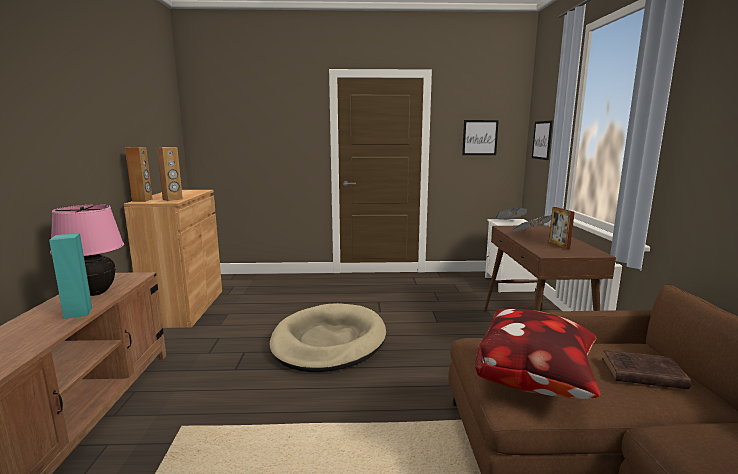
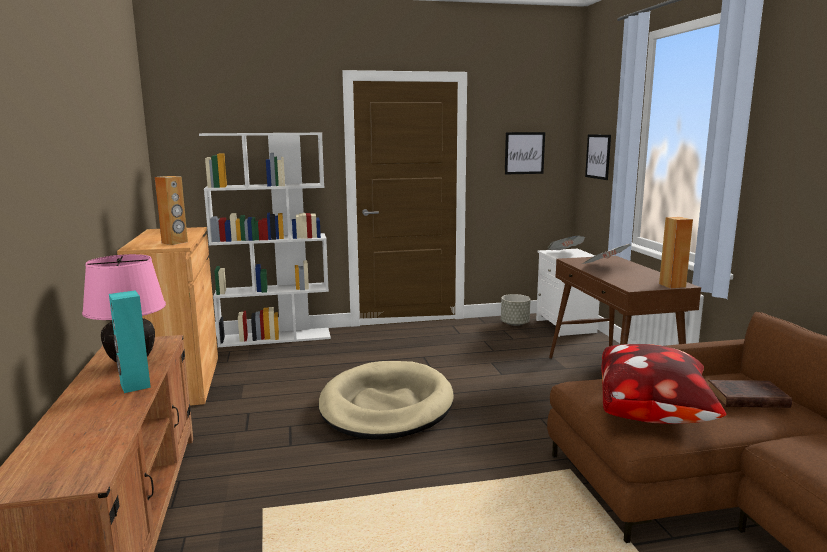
camera: 10 degrees left, 0 degrees up
brown speaker [125,147,153,202] -> brown speaker moved to [659,217,693,288]
picture frame [549,207,575,250] -> none
none -> white bookcase [199,133,331,347]
none -> grey planter [501,294,530,326]

